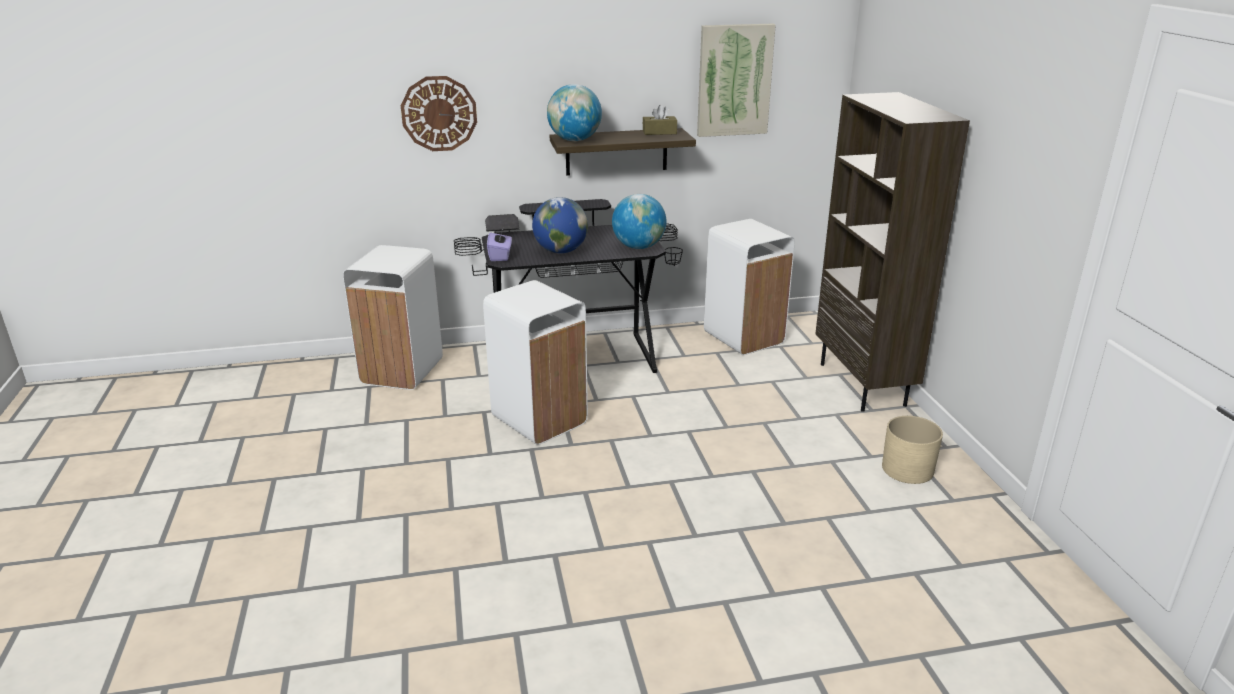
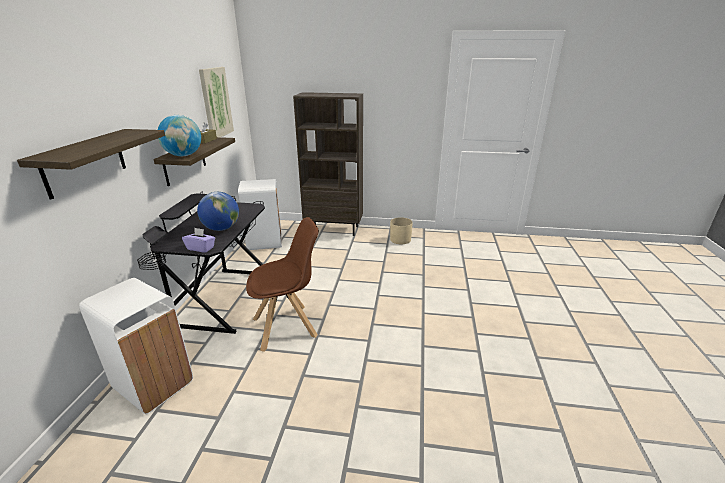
camera: 70 degrees left, 0 degrees up
wall clock [401,76,477,151] -> shelf [17,129,165,200]
white trash can [483,280,588,445] -> brown chair [246,217,319,352]
globe [612,194,666,249] -> none

